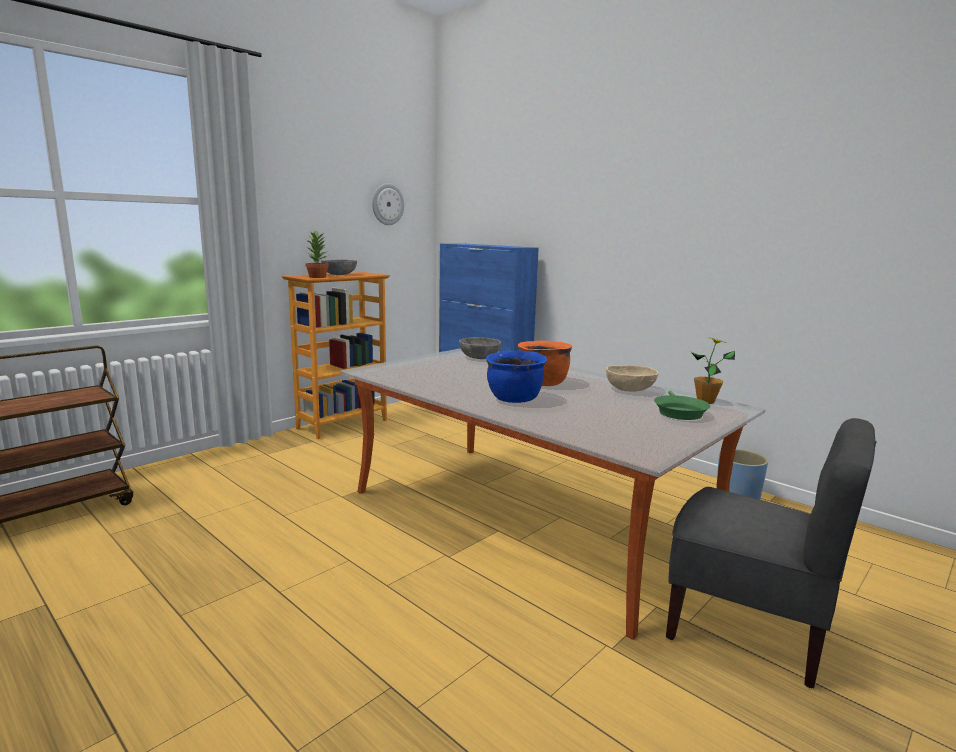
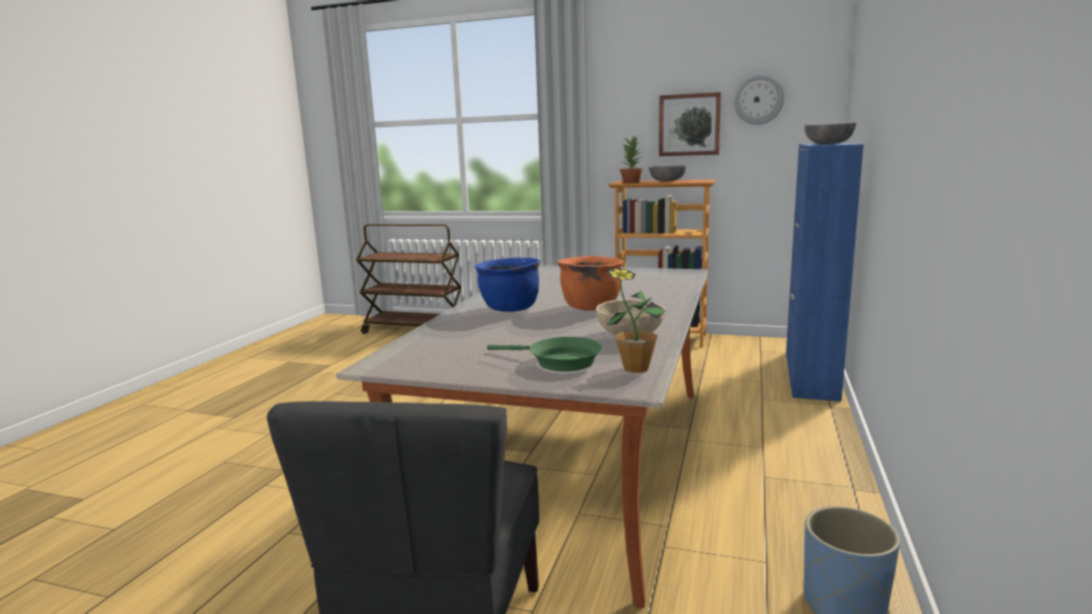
camera: 65 degrees right, 0 degrees up
grey bowl [459,337,501,359] -> grey bowl moved to [804,123,856,144]
green frying pan [654,391,711,420] -> green frying pan turned 135 degrees counterclockwise [487,337,602,372]
none -> picture [659,92,721,156]

